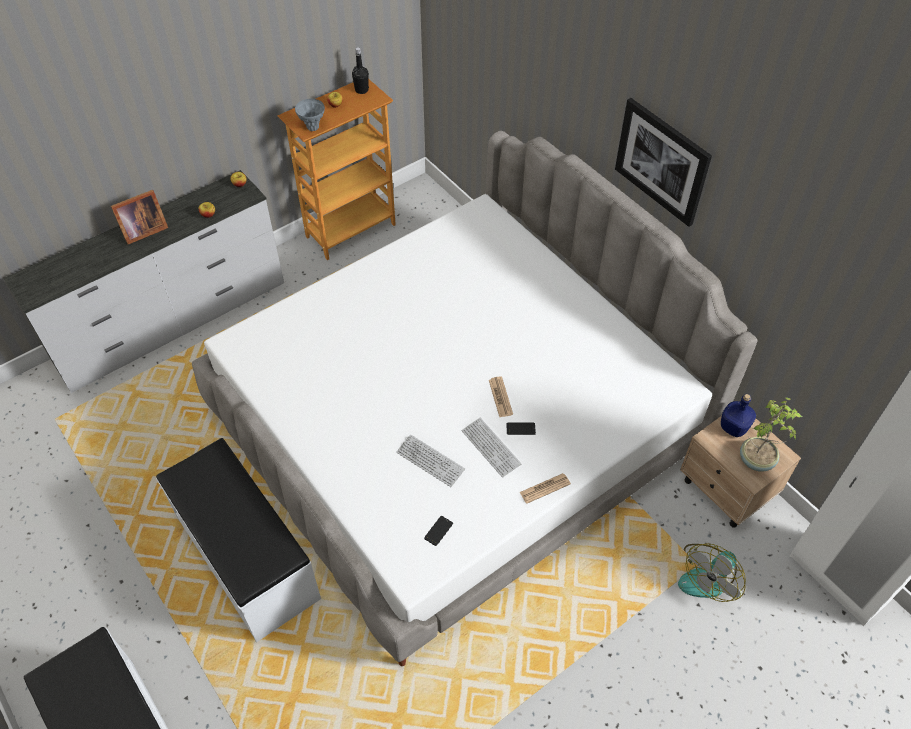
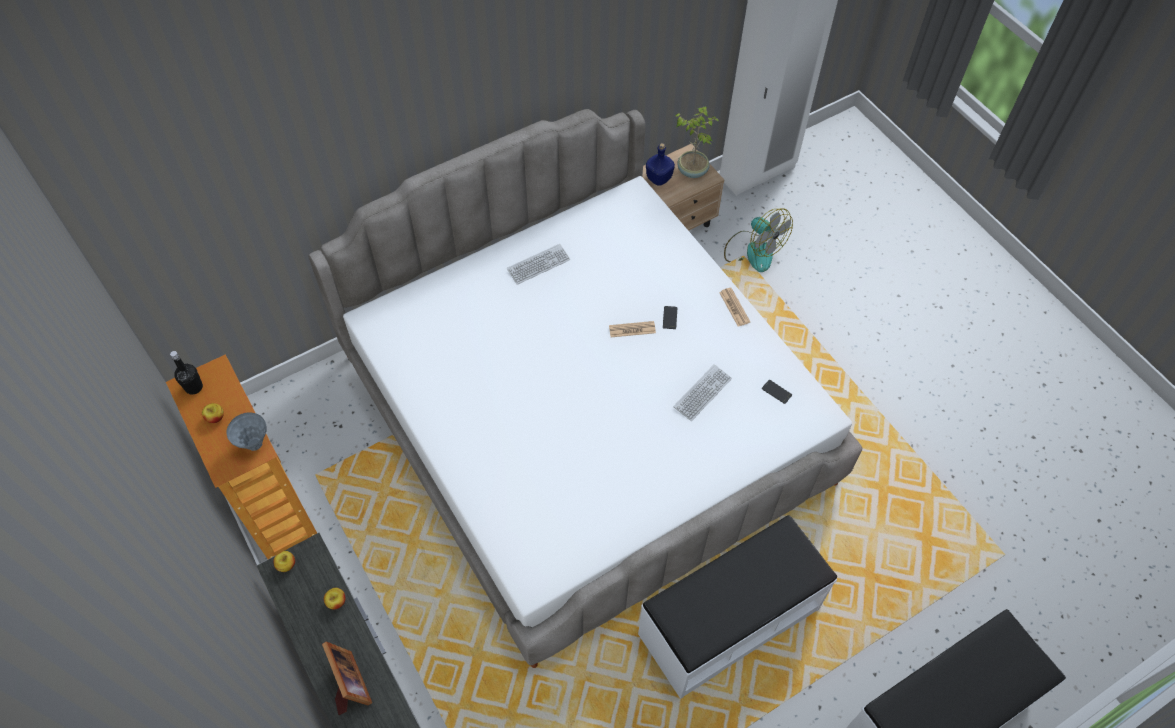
camera: 85 degrees left, 5 degrees up
keyboard [462,418,521,478] -> keyboard moved to [507,244,570,285]
picture [615,98,712,227] -> none

